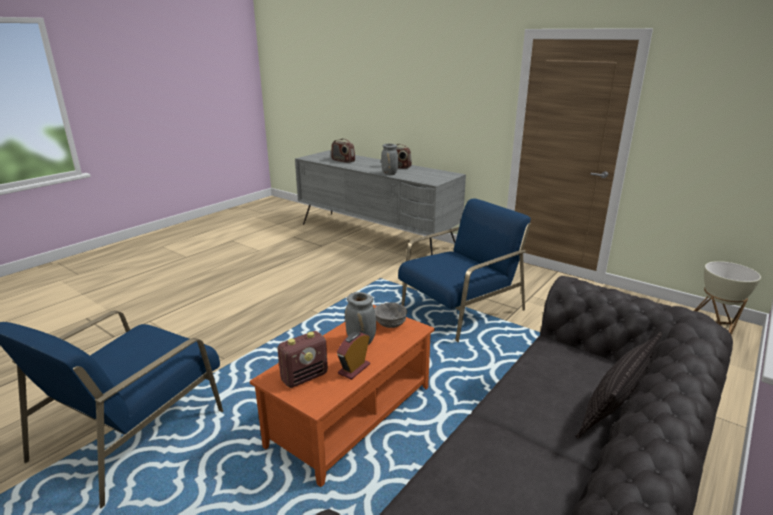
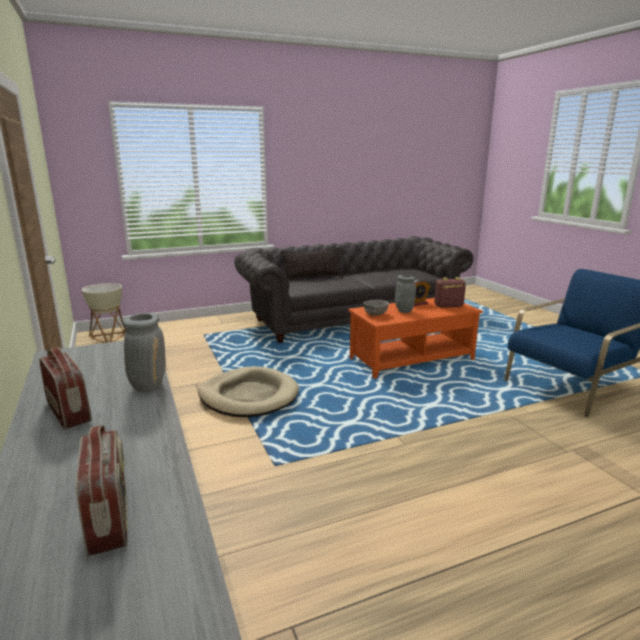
camera: 150 degrees left, 5 degrees down
blue armchair [398,199,531,342] -> beige dog bed [198,366,299,417]

